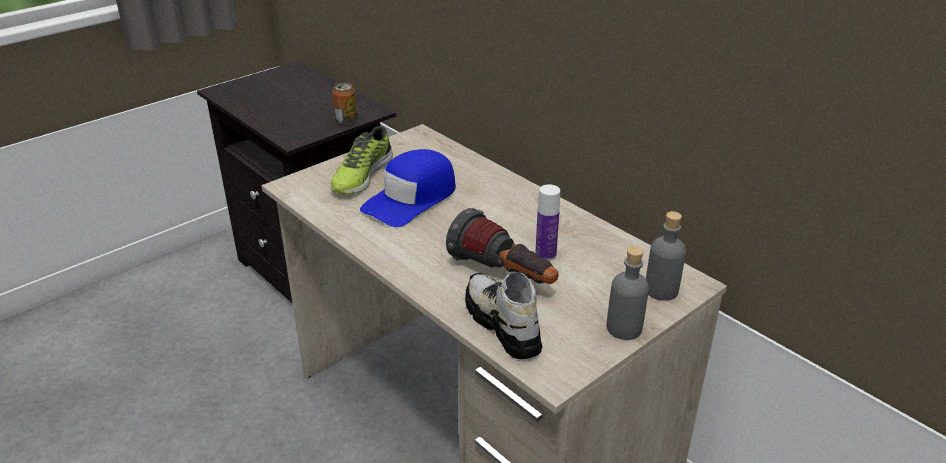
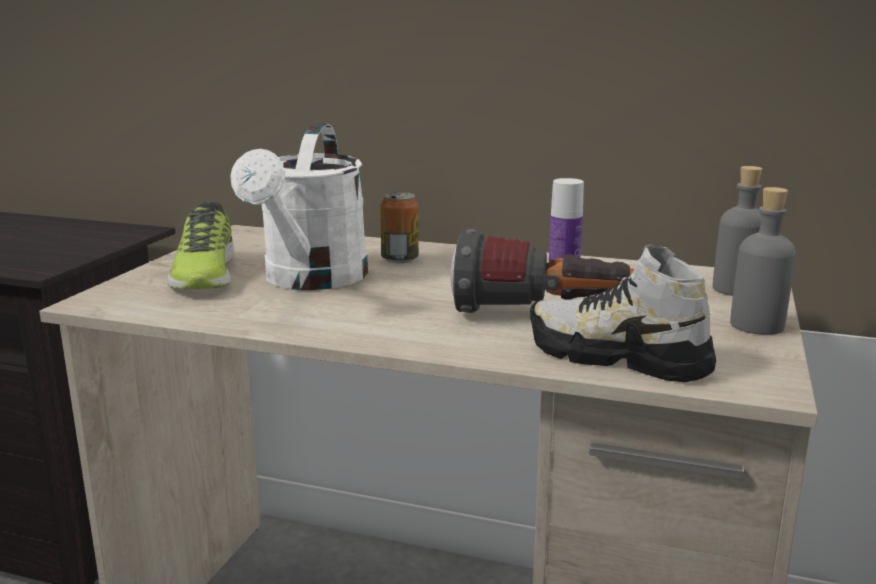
camera: 30 degrees left, 15 degrees down
can [333,83,357,125] -> can moved to [380,192,419,263]
blue cap [360,149,456,227] -> white watering can [230,124,368,290]

